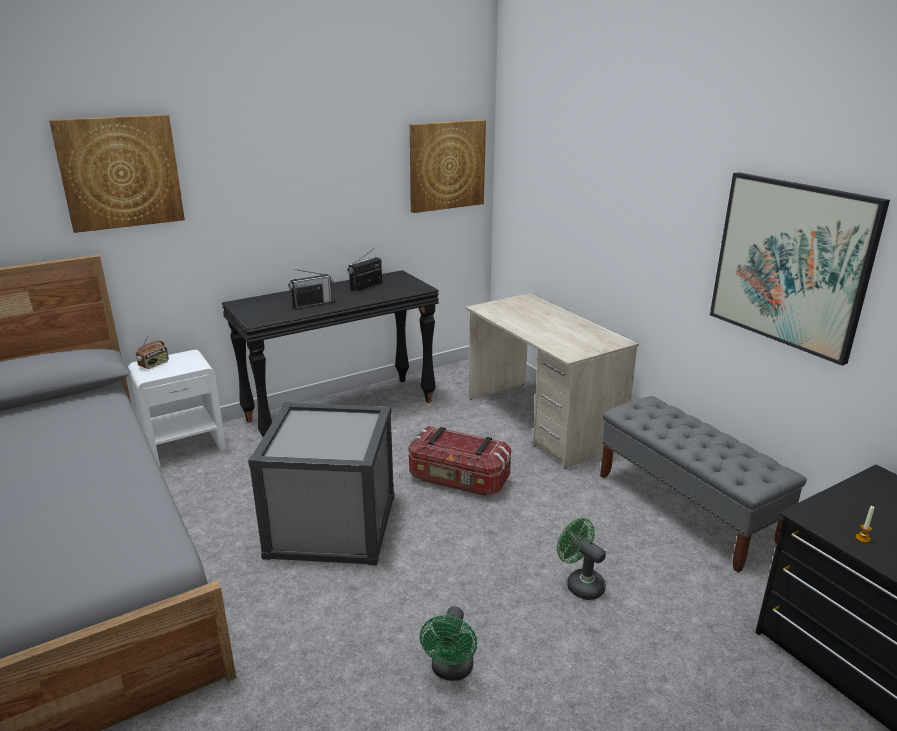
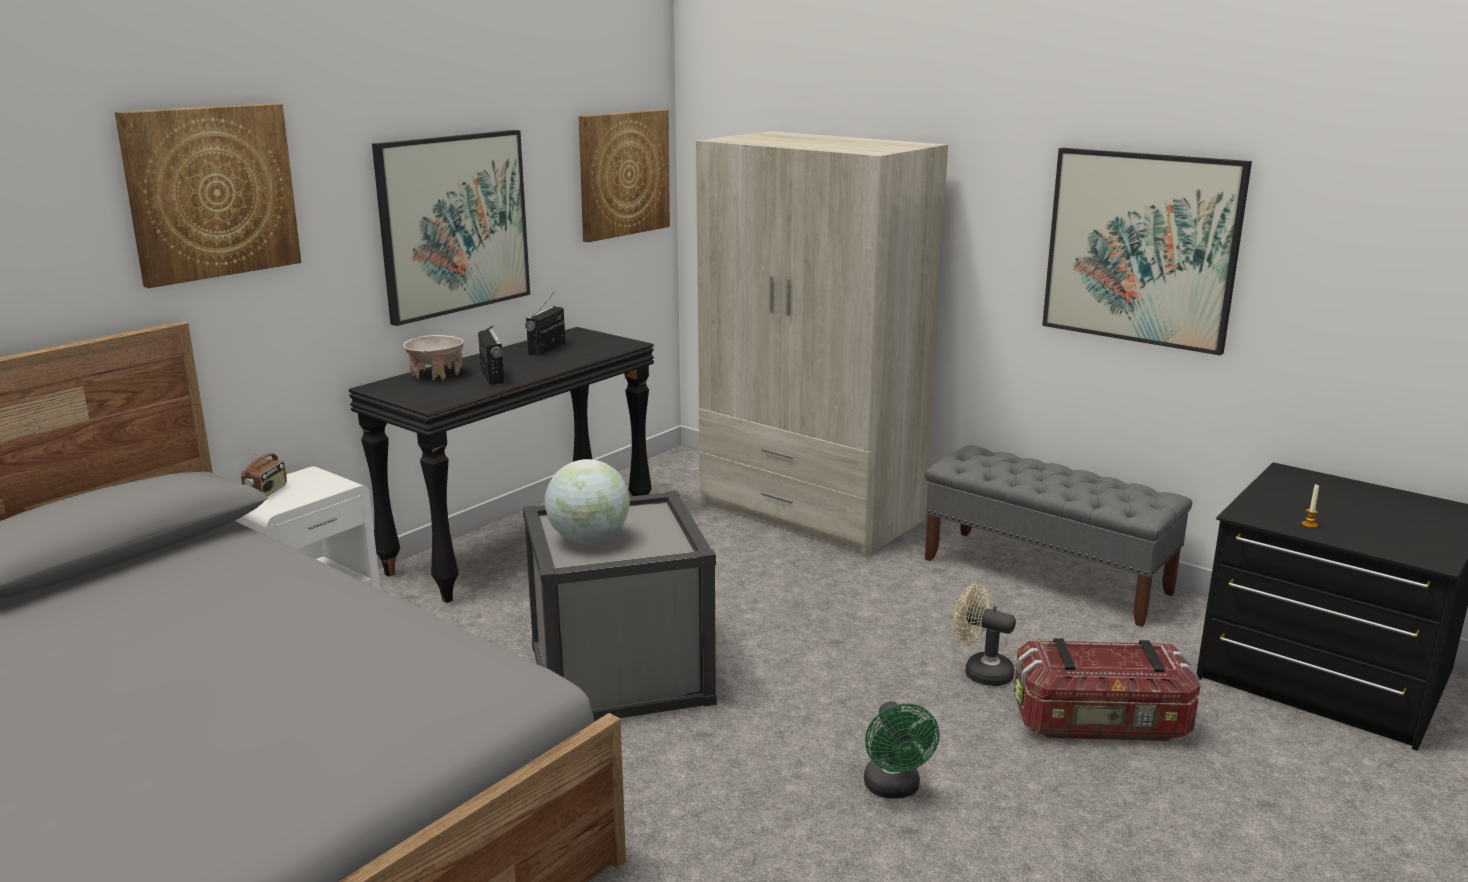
camera: 20 degrees left, 5 degrees down
radio [288,269,333,309] -> radio turned 60 degrees counterclockwise [478,326,504,384]
storage box [409,426,511,496] -> storage box moved to [1014,638,1201,741]
beige desk [466,293,639,469] -> beige wardrobe [696,131,948,557]
green fan [557,518,606,600] -> beige fan [953,584,1016,686]
none -> picture [372,130,530,326]
none -> beige bowl [403,335,464,380]
none -> globe [545,459,630,544]

